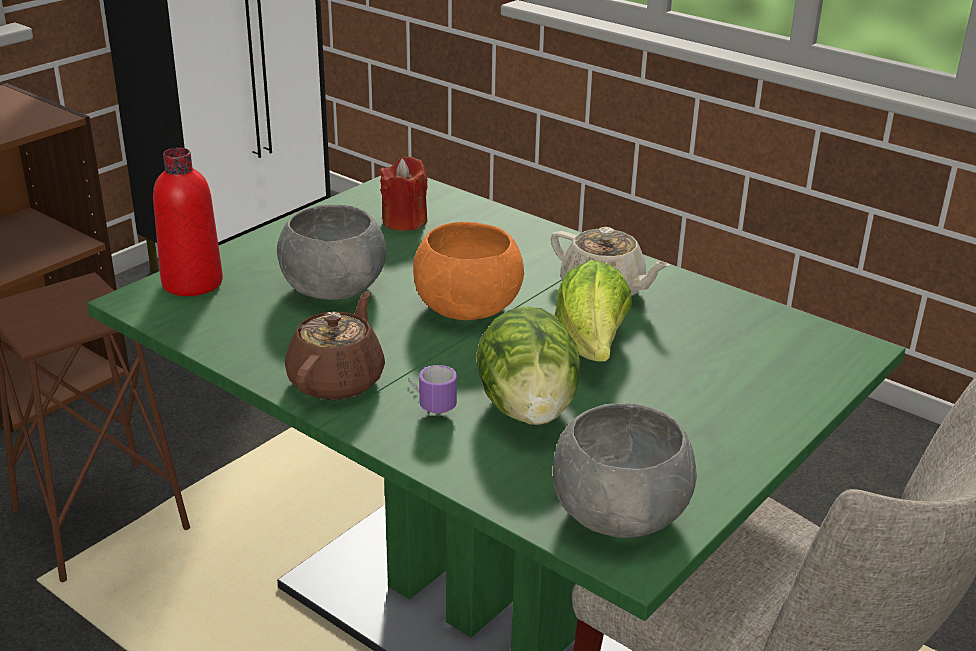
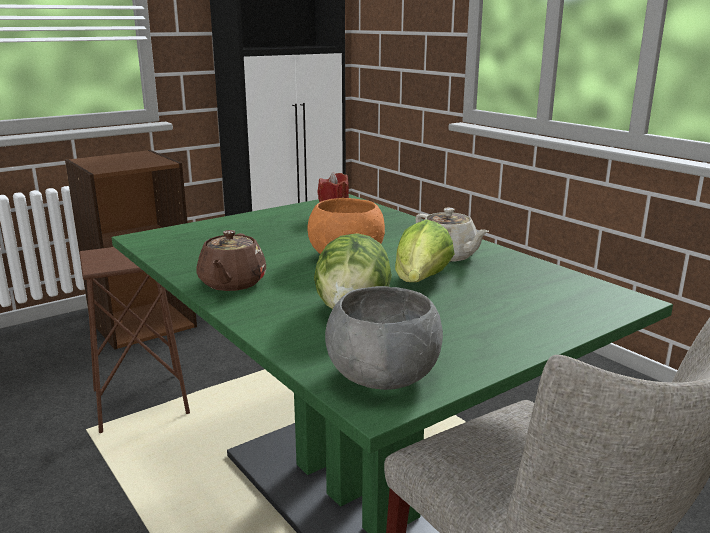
camera: 15 degrees right, 10 degrees down
red bottle [153,148,223,296] -> none
grey bowl [277,204,386,300] -> none
brown teapot [285,291,385,400] -> brown teapot turned 150 degrees clockwise [196,230,266,291]
mug [408,365,457,413] -> none

